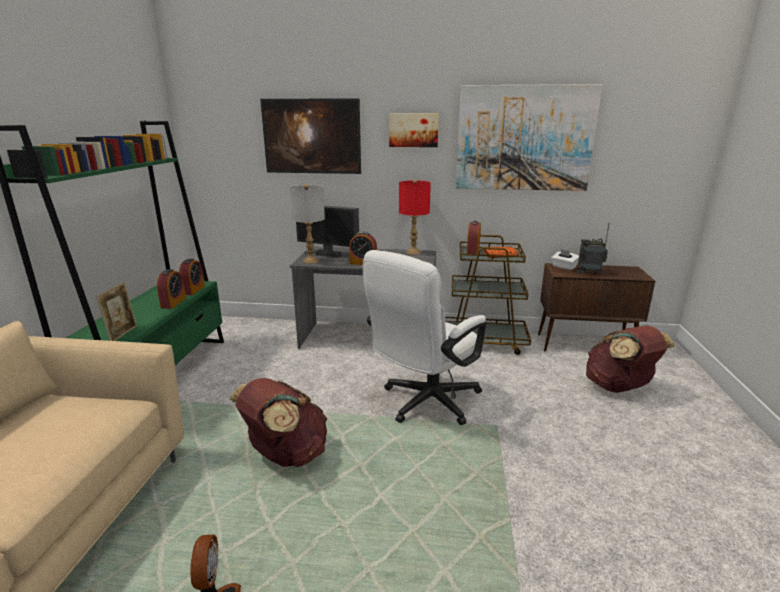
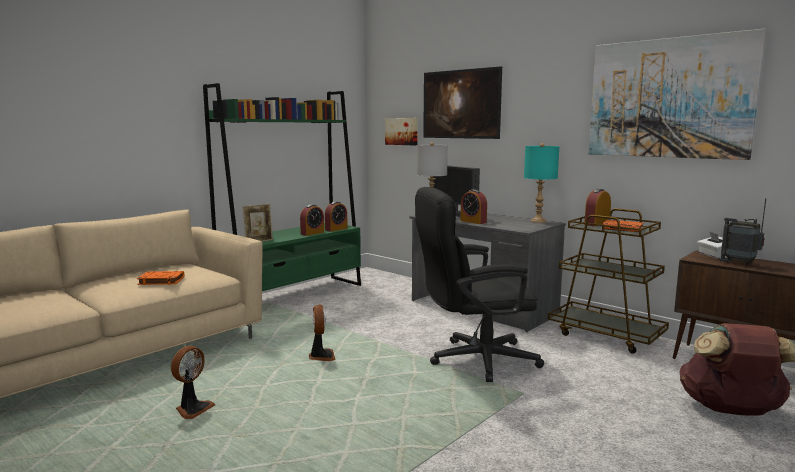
camera: 35 degrees right, 10 degrees down
brown backpack [229,378,328,467] -> fan [309,305,335,361]
white office chair [363,250,486,425] -> black office chair [415,187,544,382]
picture [389,113,439,147] -> picture moved to [385,118,418,145]
red table lamp [399,180,431,255] -> turquoise table lamp [524,143,559,223]
none -> orange book [137,271,184,285]

